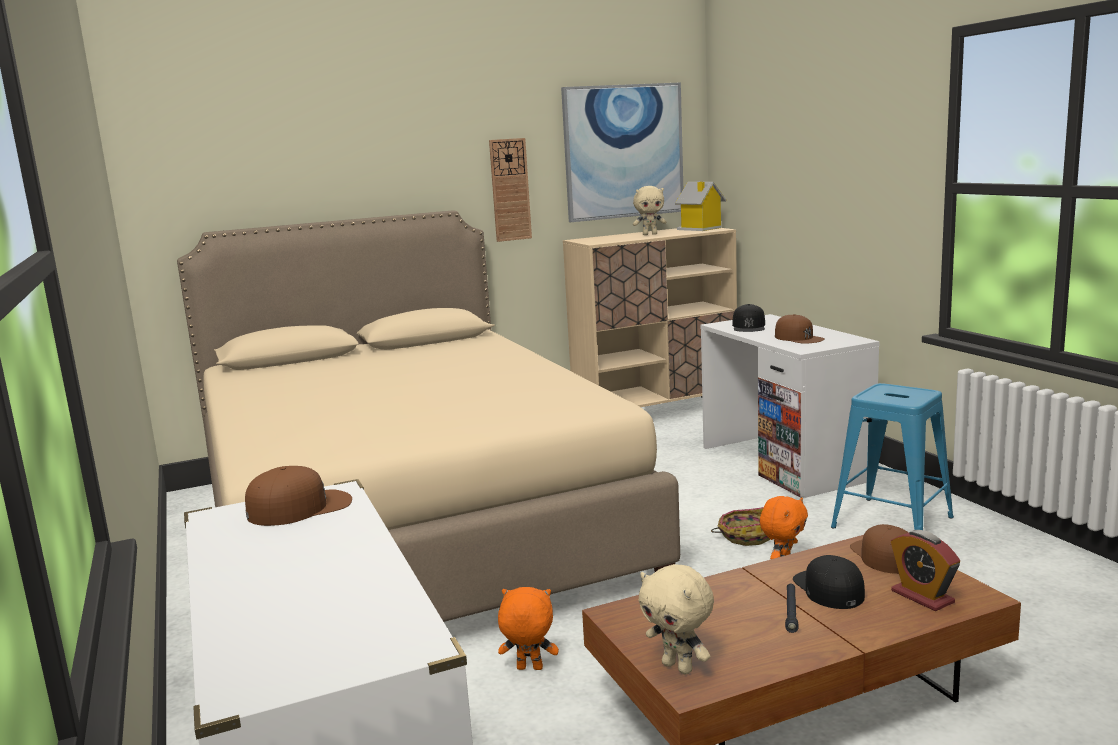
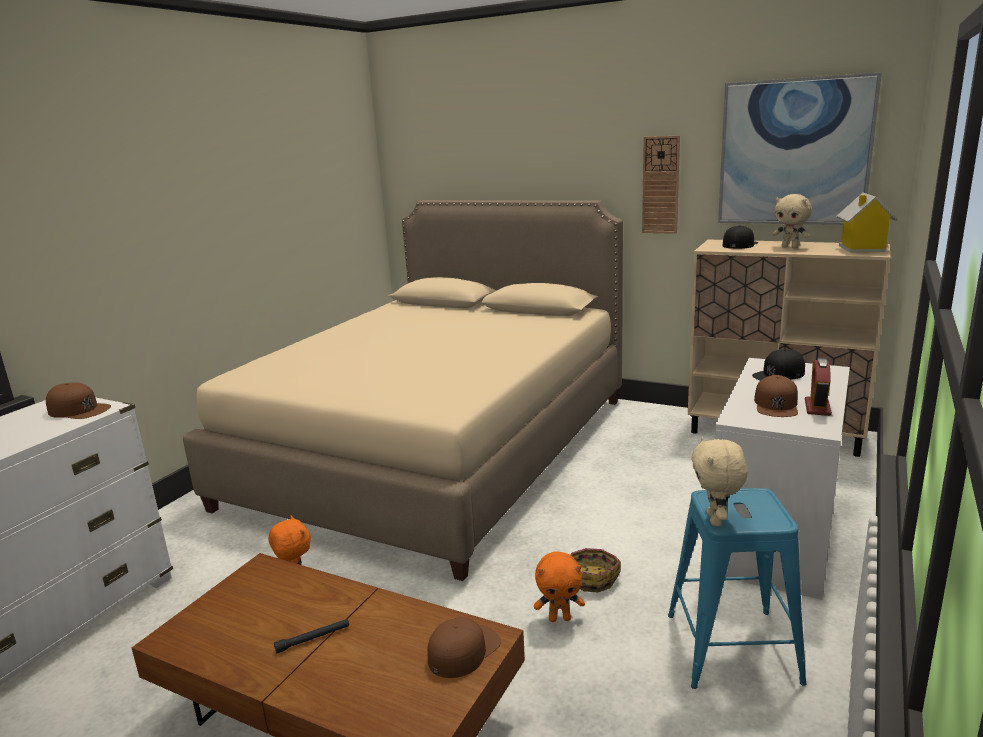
camera: 50 degrees right, 5 degrees up
beige plush toy [639,564,714,675] -> beige plush toy moved to [691,437,748,526]
black cap [793,555,865,609] -> black cap moved to [722,225,758,249]
alarm clock [891,530,960,611] -> alarm clock moved to [805,358,832,416]

